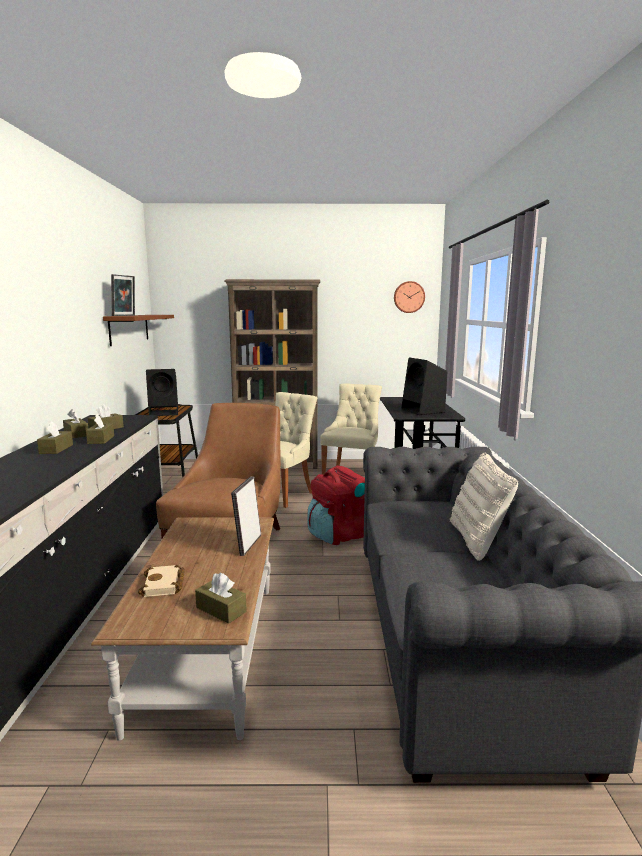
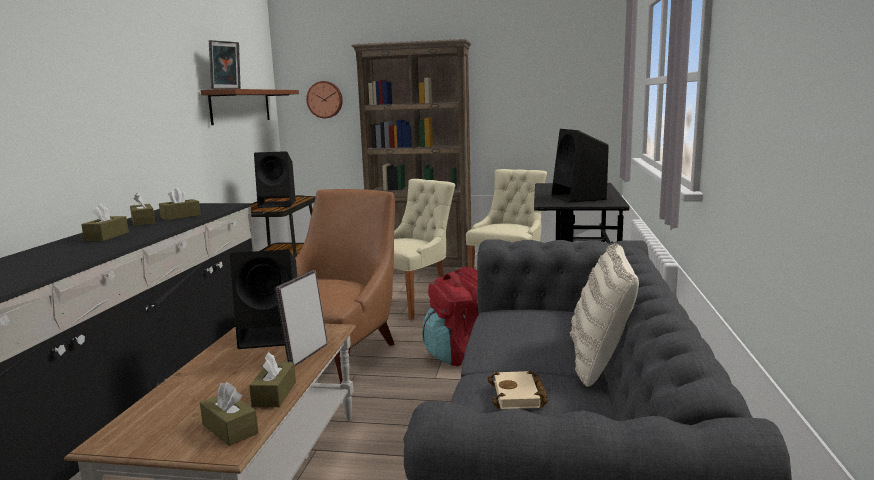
camera: 10 degrees right, 0 degrees up
brown tissue box [86,414,114,444] -> brown tissue box moved to [249,352,296,407]
beige book [138,565,185,597] -> beige book moved to [487,371,548,409]
wall clock [394,281,425,313] -> wall clock moved to [306,81,343,118]
none -> black speaker [230,249,297,349]

